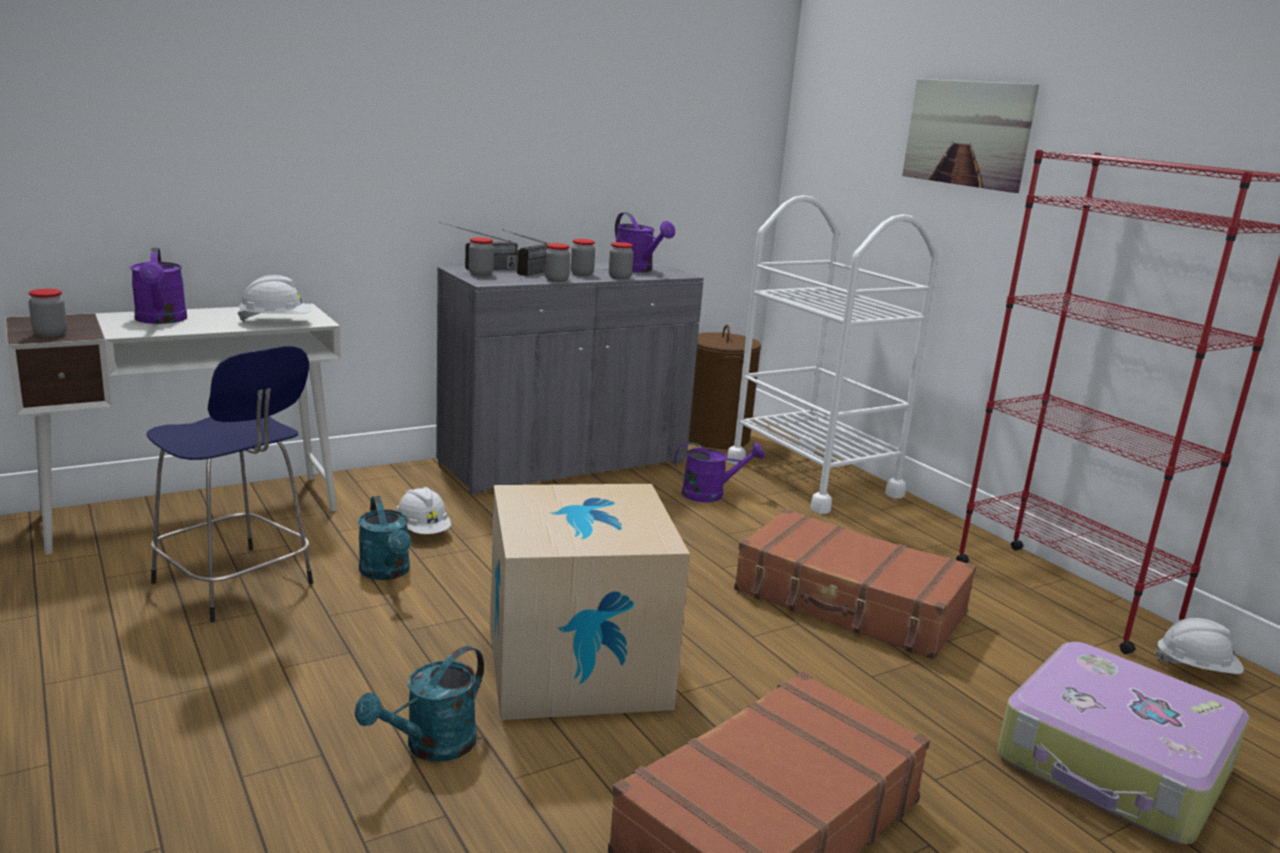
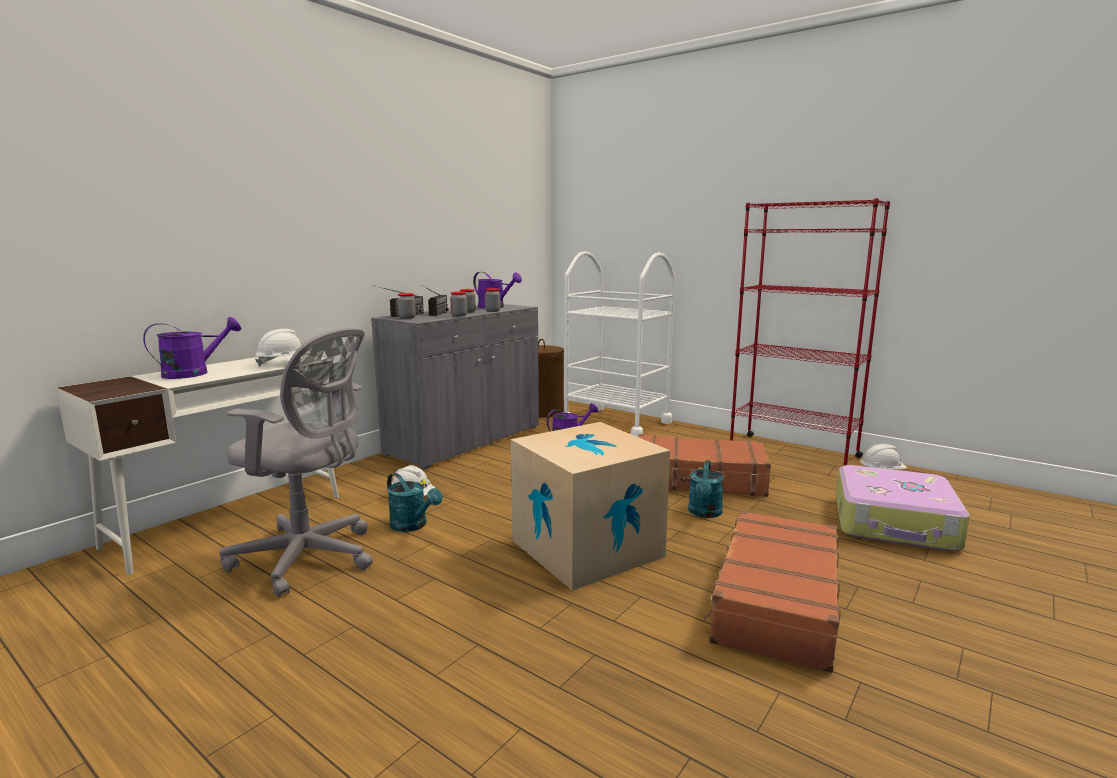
camera: 20 degrees left, 5 degrees down
jar [29,289,67,337] -> none
purple watering can [130,248,187,324] -> purple watering can turned 90 degrees counterclockwise [143,317,241,379]
blue stool [146,346,313,622] -> grey office chair [219,328,373,597]
turquoise watering can [355,646,484,762] -> turquoise watering can moved to [688,460,724,518]
picture [902,79,1039,193] -> none

